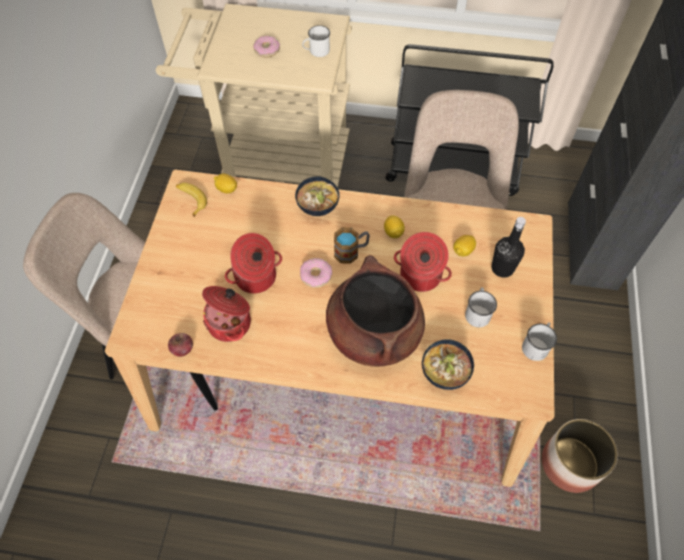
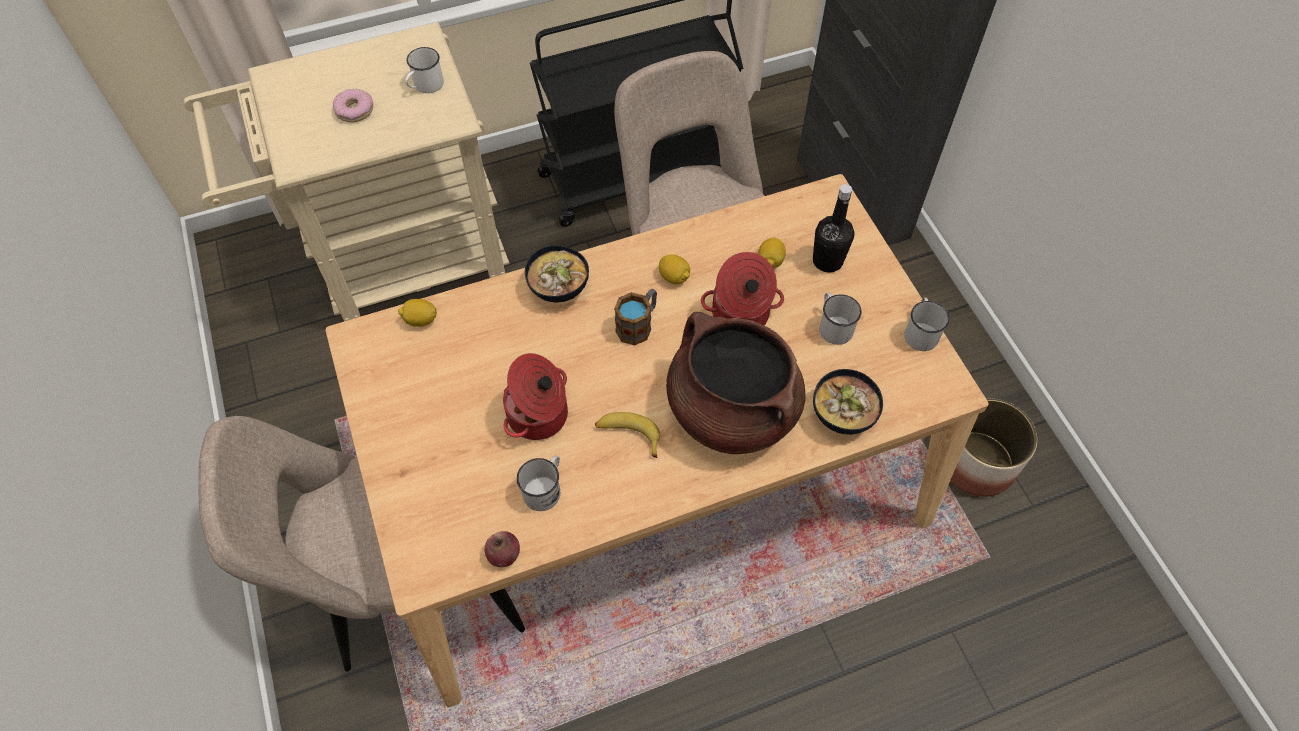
camera: 30 degrees left, 0 degrees up
banana [176,183,207,217] -> banana moved to [595,412,660,458]
cooking pot [202,286,251,342] -> white mug [517,455,560,511]
donut [300,258,332,288] -> none

